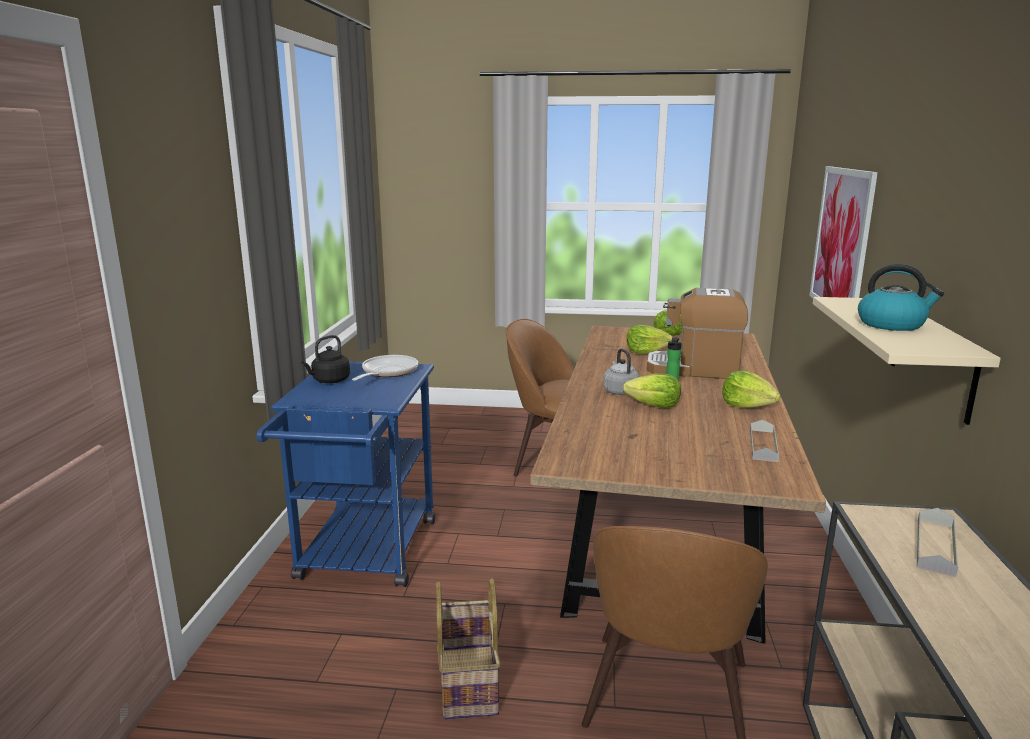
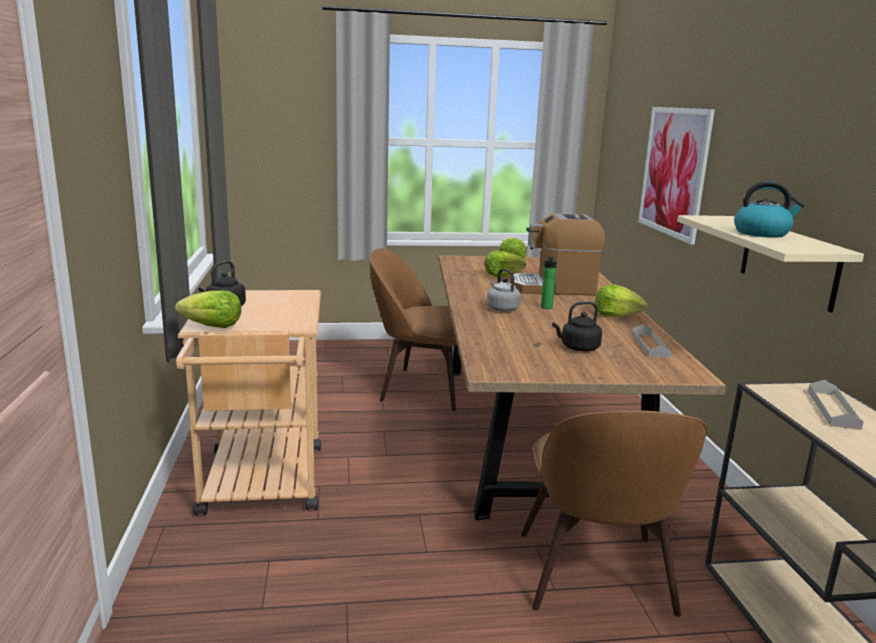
camera: 15 degrees left, 0 degrees up
blue cart [257,361,435,587] -> beige cart [176,290,321,515]
frying pan [352,355,418,381] -> none
basket [436,578,501,720] -> none
lettuce [623,374,681,408] -> lettuce moved to [175,290,241,328]
none -> black kettle [552,301,602,351]

